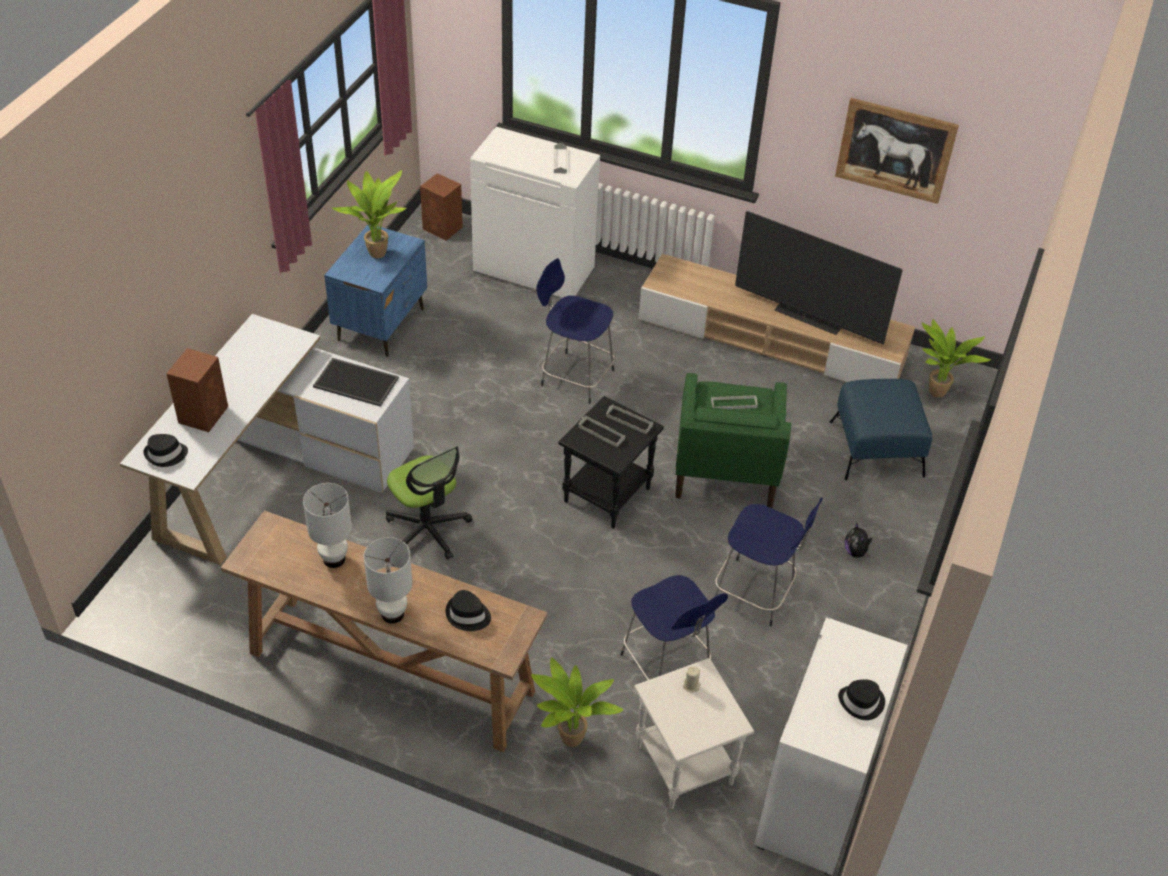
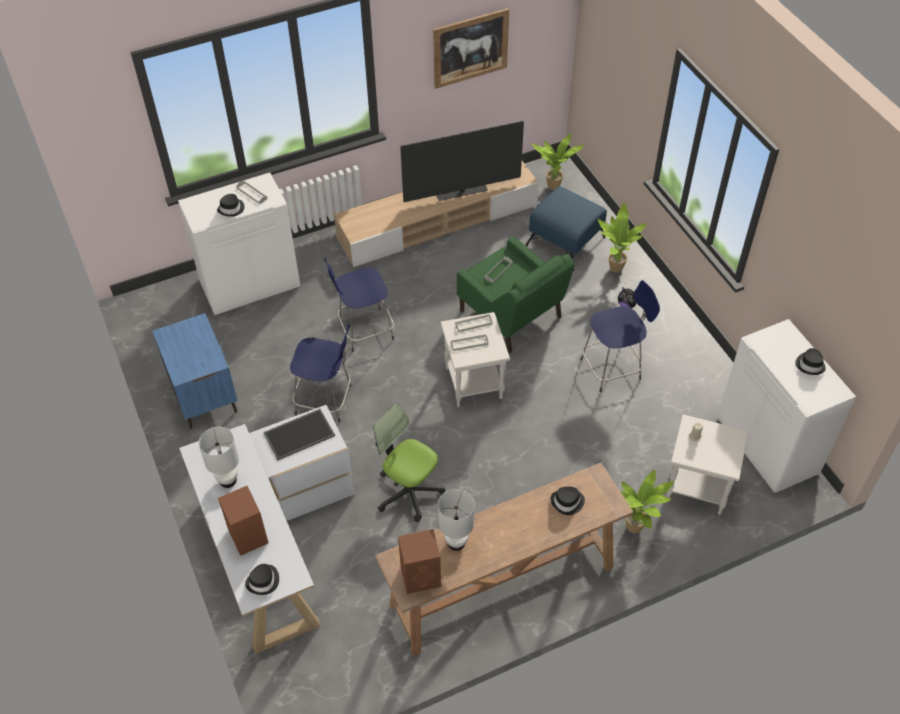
camera: 45 degrees left, 5 degrees up
potted plant [332,170,406,258] -> potted plant moved to [598,202,647,273]
white table lamp [364,537,412,623] -> white table lamp moved to [199,427,239,488]
office chair [386,446,472,560] -> office chair turned 150 degrees counterclockwise [374,404,445,522]
brown speaker [420,173,463,240] -> brown speaker moved to [398,529,441,594]
black side table [558,396,664,529] -> white side table [440,312,510,407]
blue stool [620,575,728,680] -> blue stool moved to [290,324,351,422]
none -> black hat [217,194,244,217]

